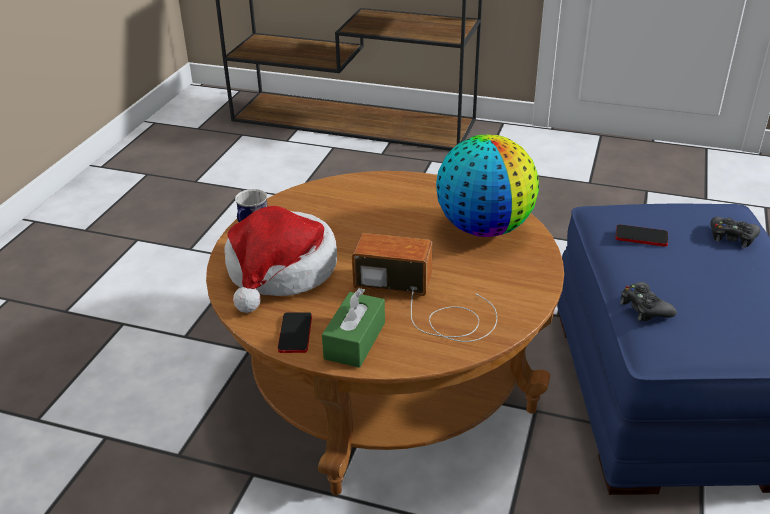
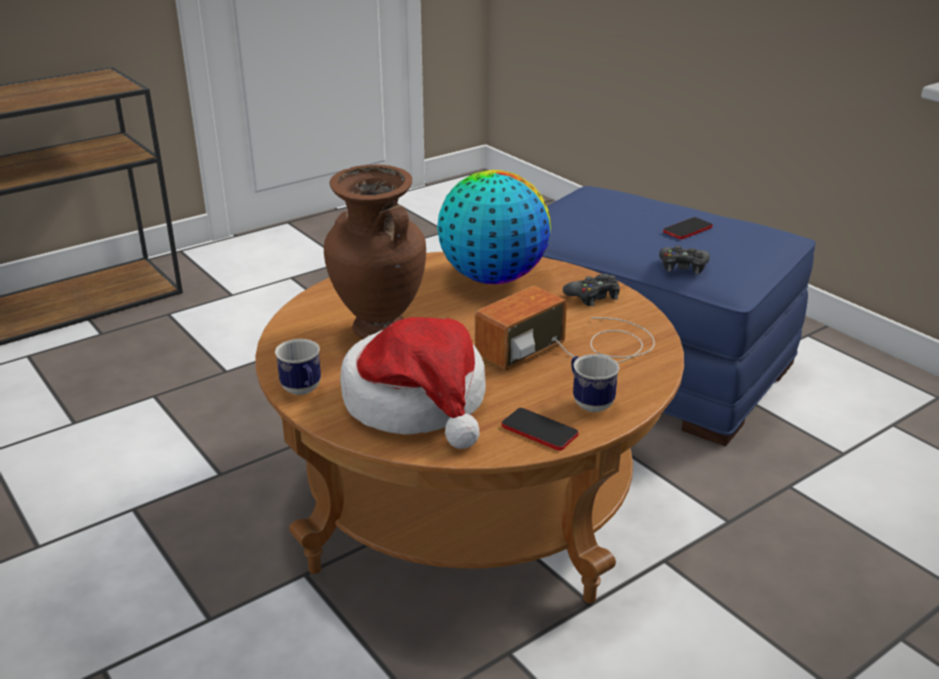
camera: 55 degrees left, 5 degrees down
green tissue box [322,288,385,368] -> mug [571,354,620,412]
phone [615,225,668,247] -> phone moved to [663,217,713,239]
black game controller [711,217,760,248] -> black game controller moved to [563,274,620,306]
none -> brown vase [324,165,426,339]

